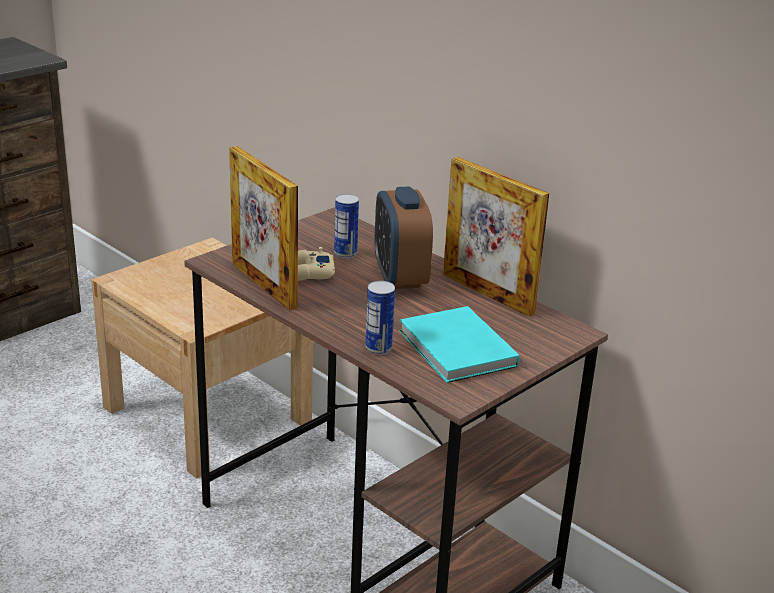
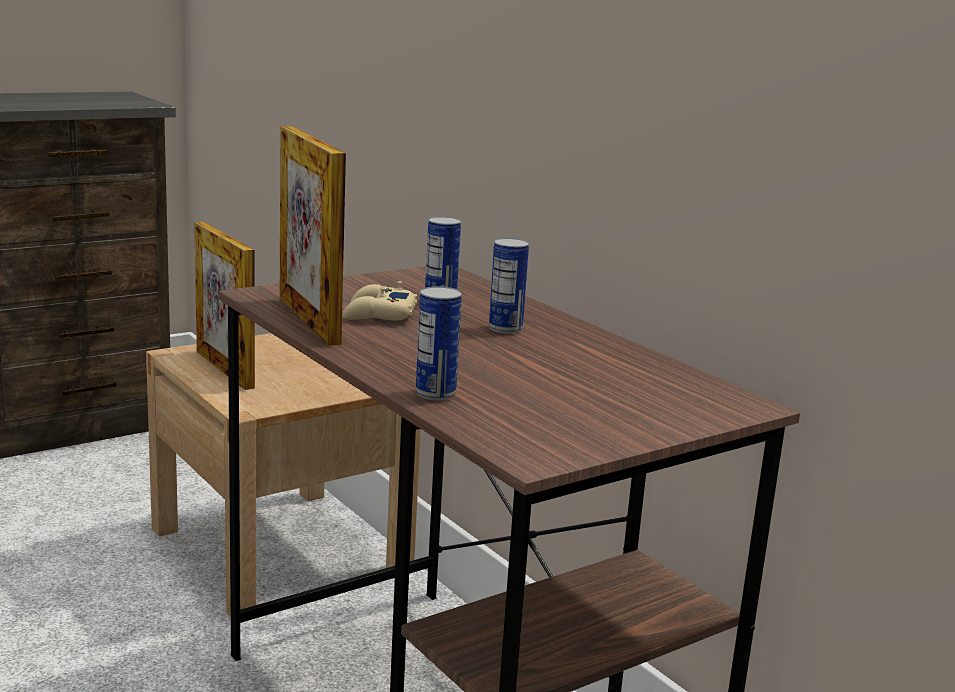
camera: 10 degrees right, 10 degrees down
alarm clock [375,186,433,289] -> can [489,238,529,334]
turquoise book [399,306,520,383] -> none
picture frame [443,157,549,317] -> picture frame moved to [194,222,255,390]

